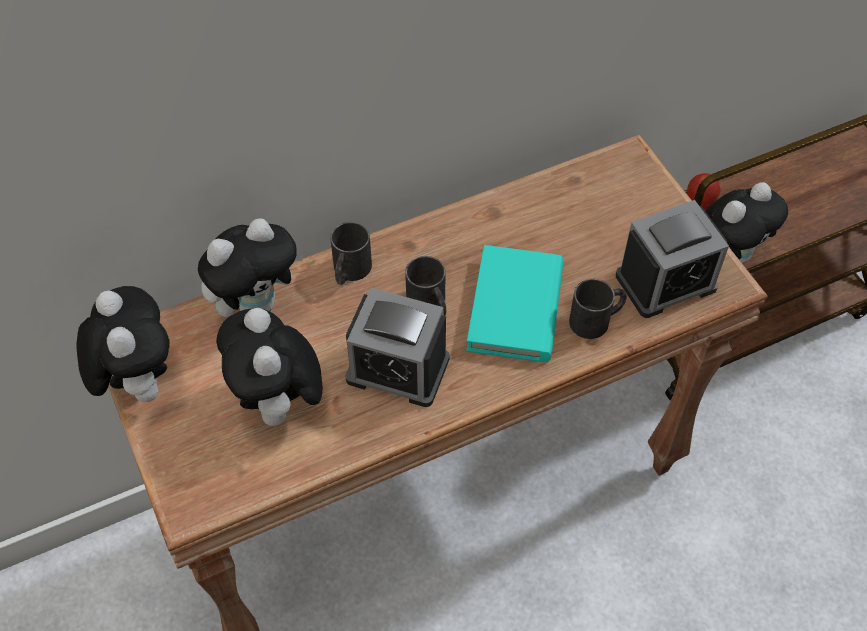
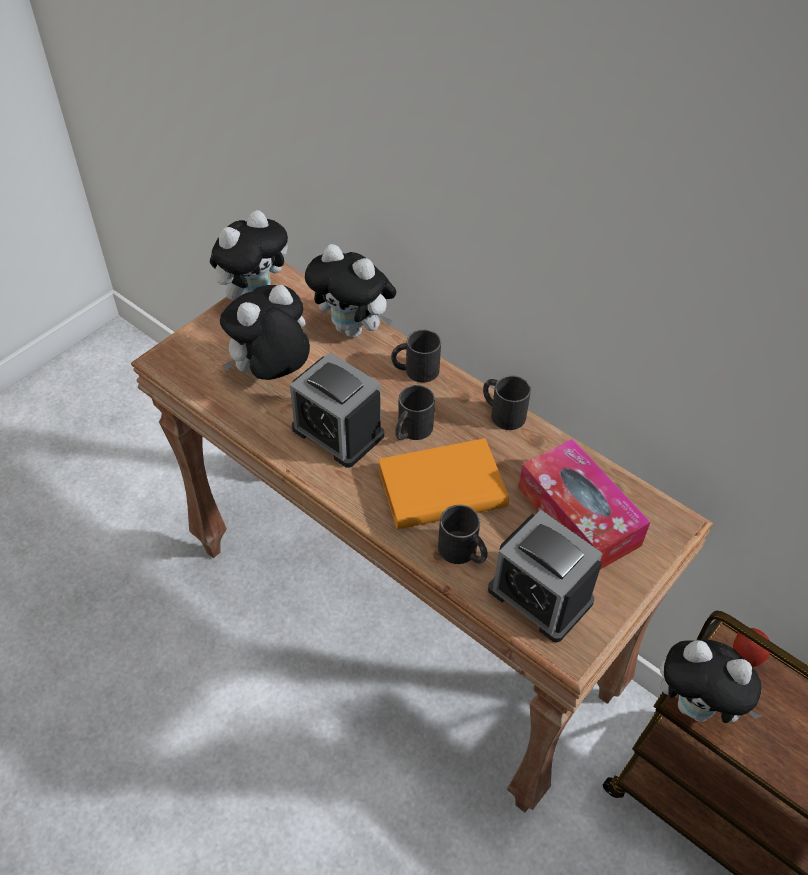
camera: 65 degrees right, 5 degrees down
alarm clock [345,288,449,407] -> alarm clock turned 45 degrees counterclockwise [290,352,384,468]
turquoise book [466,245,563,362] -> orange book [378,438,509,529]
none -> black mug [483,375,531,430]
none -> tissue box [518,439,650,570]

